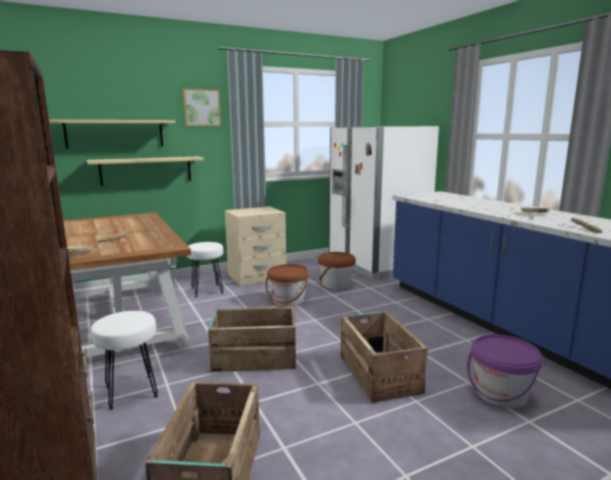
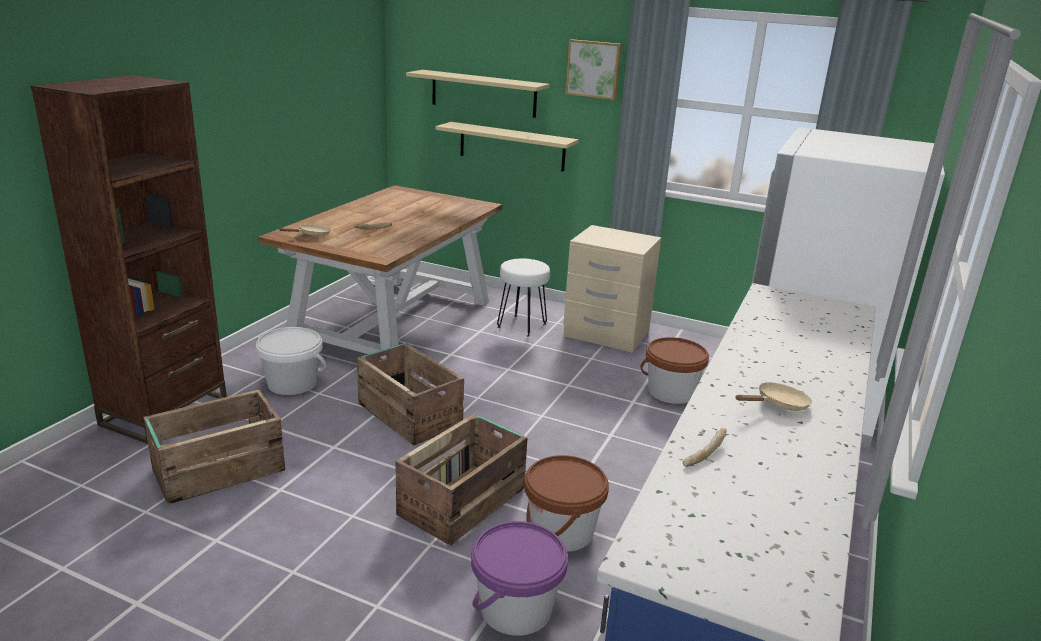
camera: 50 degrees right, 10 degrees up
white stool [90,311,158,410] -> white bucket [256,327,326,395]
brown bucket [266,264,309,306] -> brown bucket moved to [524,455,609,552]

